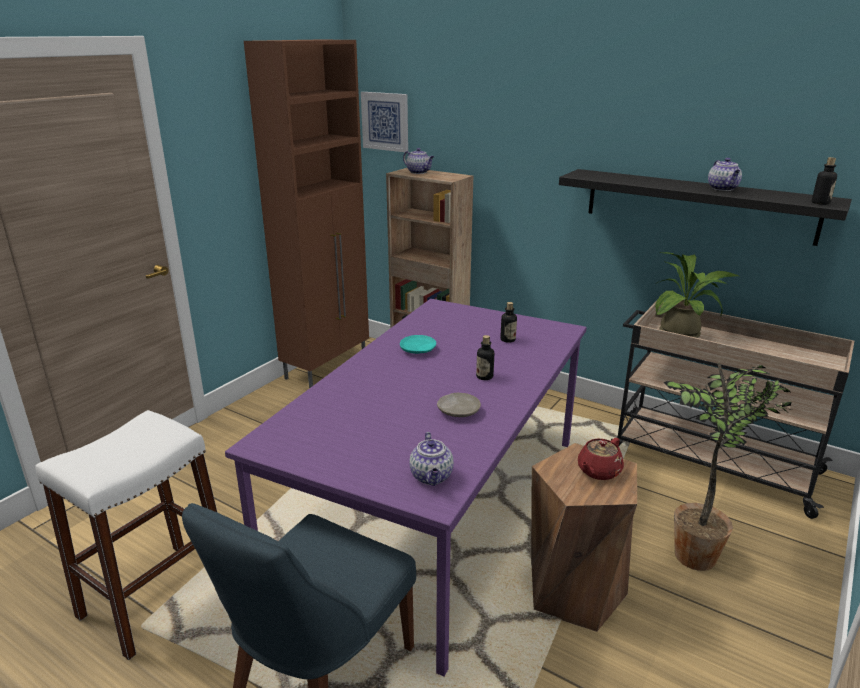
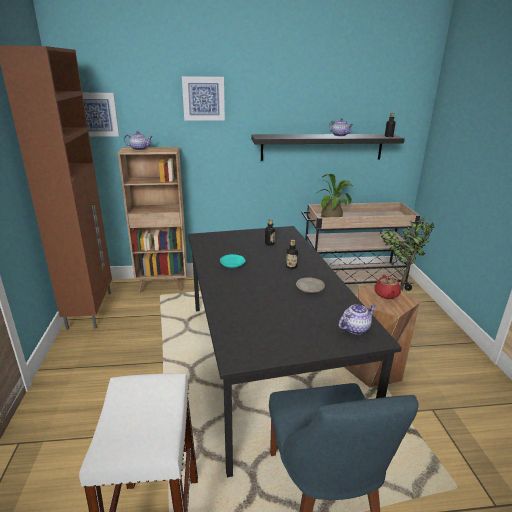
camera: 40 degrees left, 0 degrees up
purple dining table [225,299,587,677] -> black dining table [188,226,402,478]
teapot [409,432,454,486] -> teapot turned 75 degrees counterclockwise [339,304,376,334]
none -> picture [182,76,225,121]

